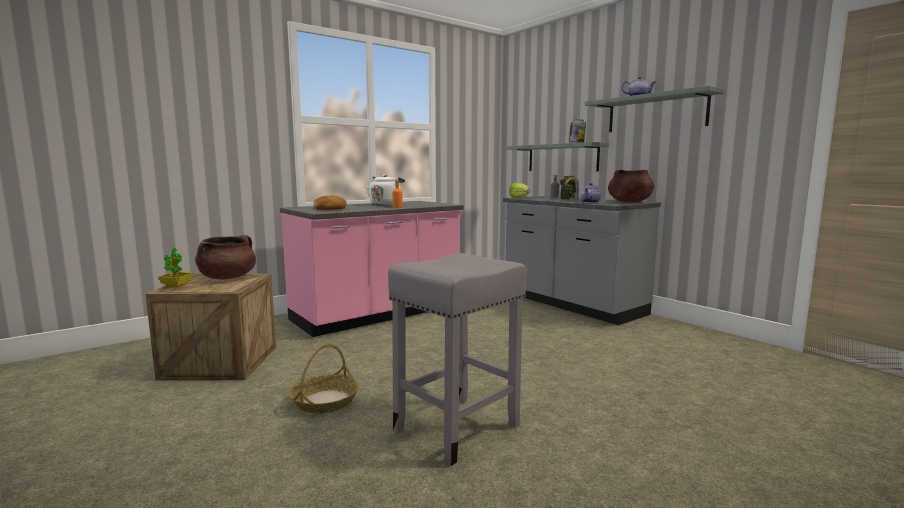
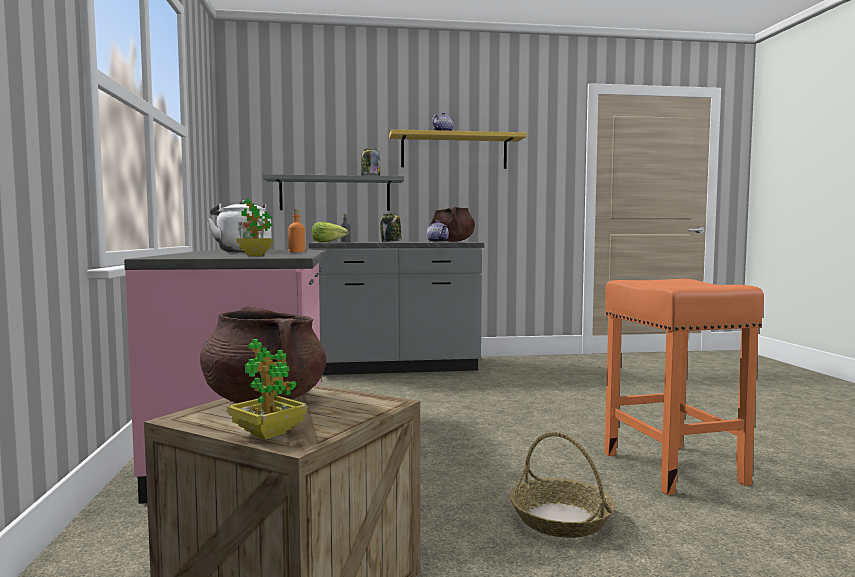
camera: 60 degrees left, 5 degrees down
bread [313,195,346,210] -> potted plant [237,198,273,256]
grey stool [388,253,527,466] -> orange stool [604,279,764,495]
grey shelf [585,86,725,132] -> yellow shelf [389,129,527,169]

